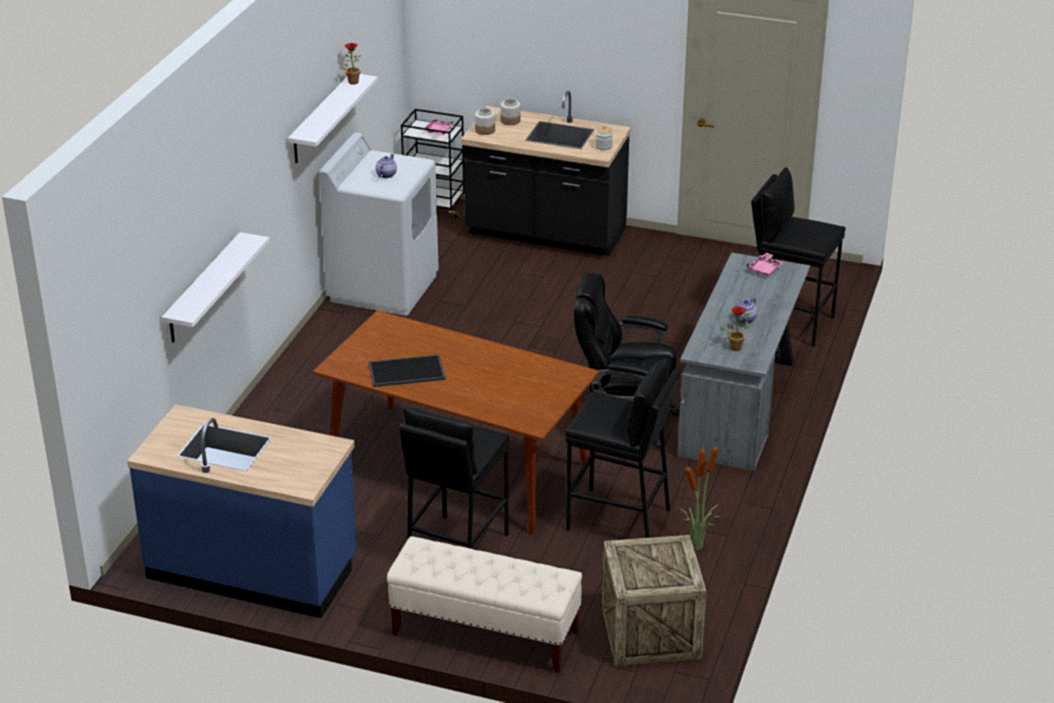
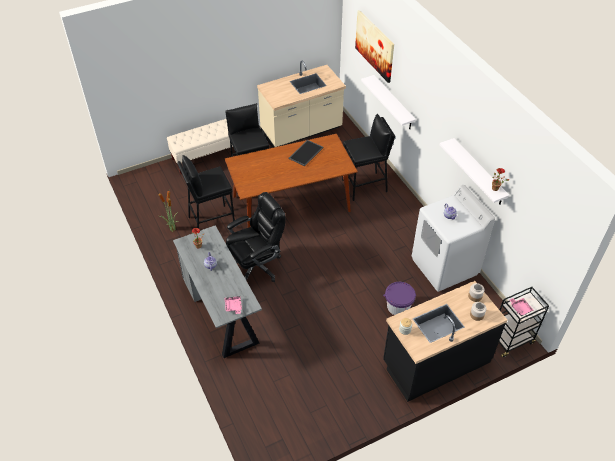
camera: 135 degrees right, 15 degrees up
blue counter [127,404,357,618] -> beige counter [257,61,346,148]
crate [602,535,707,666] -> none
black stool [751,167,845,347] -> black stool moved to [342,114,395,201]
none -> picture [355,10,394,83]
none -> purple bucket [383,282,416,315]

